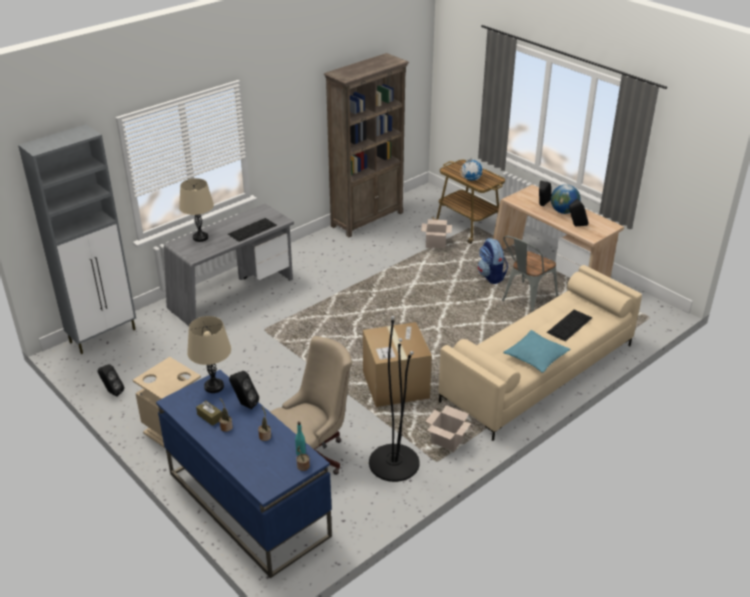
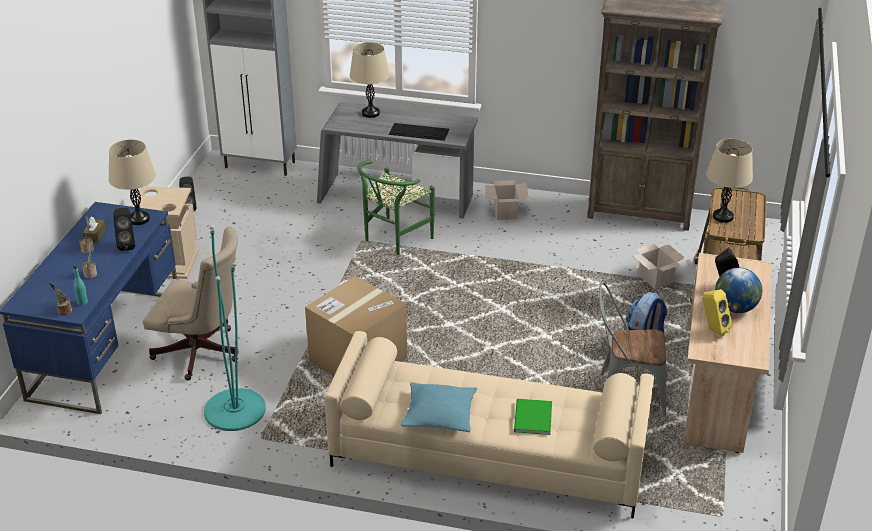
camera: 55 degrees right, 0 degrees up
black floor lamp [369,316,420,482] -> turquoise floor lamp [204,225,266,431]
cardboard box [425,405,471,452] -> cardboard box moved to [484,180,529,220]
globe [460,158,483,181] -> beige table lamp [707,139,753,223]
keyboard [547,310,592,341] -> green book [514,399,552,435]
black speaker [569,198,589,226] -> yellow speaker [702,289,732,336]
none -> green chair [357,160,434,255]

